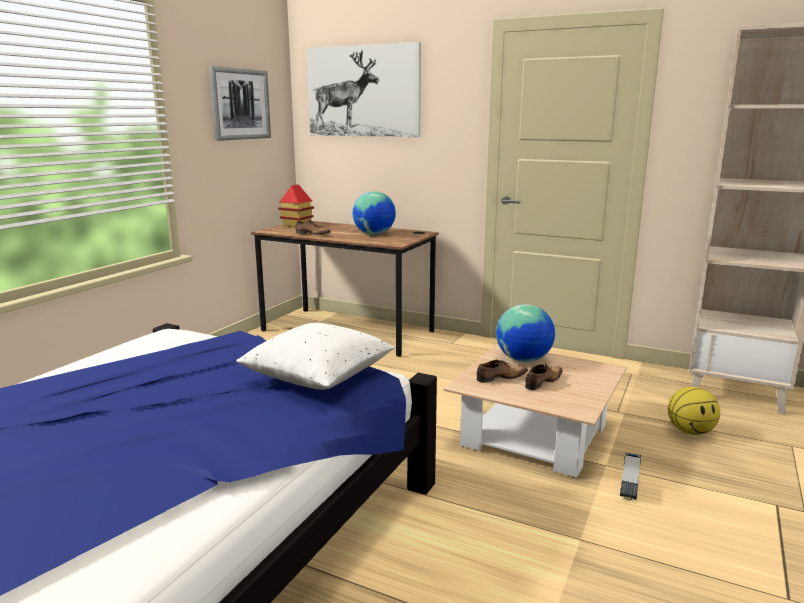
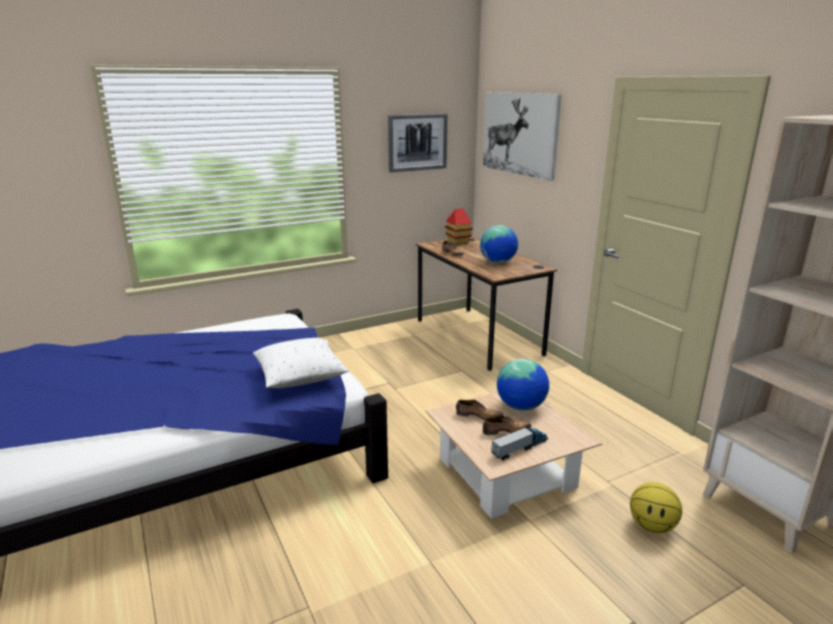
camera: 35 degrees right, 5 degrees up
toy truck [620,453,641,500] -> toy truck moved to [491,426,548,460]

